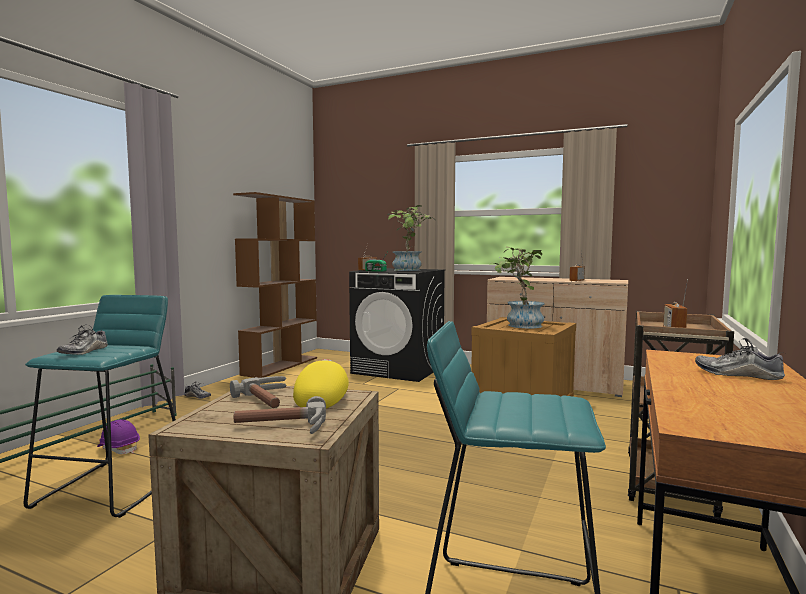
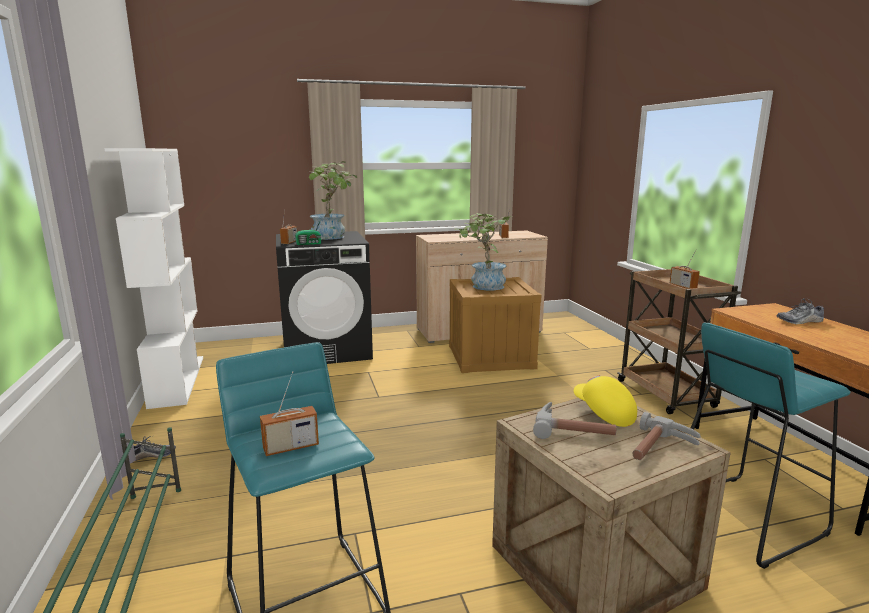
camera: 40 degrees left, 10 degrees up
shoe [57,325,108,355] -> radio [260,371,319,456]
purple hard hat [97,420,140,454] -> none
brown bookcase [233,192,317,378] -> white bookcase [104,148,203,409]

